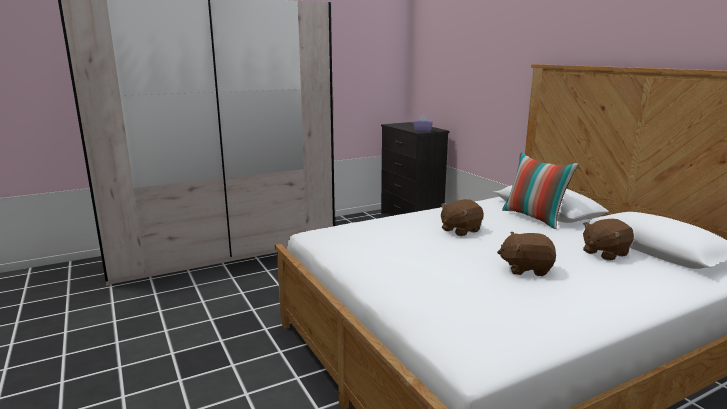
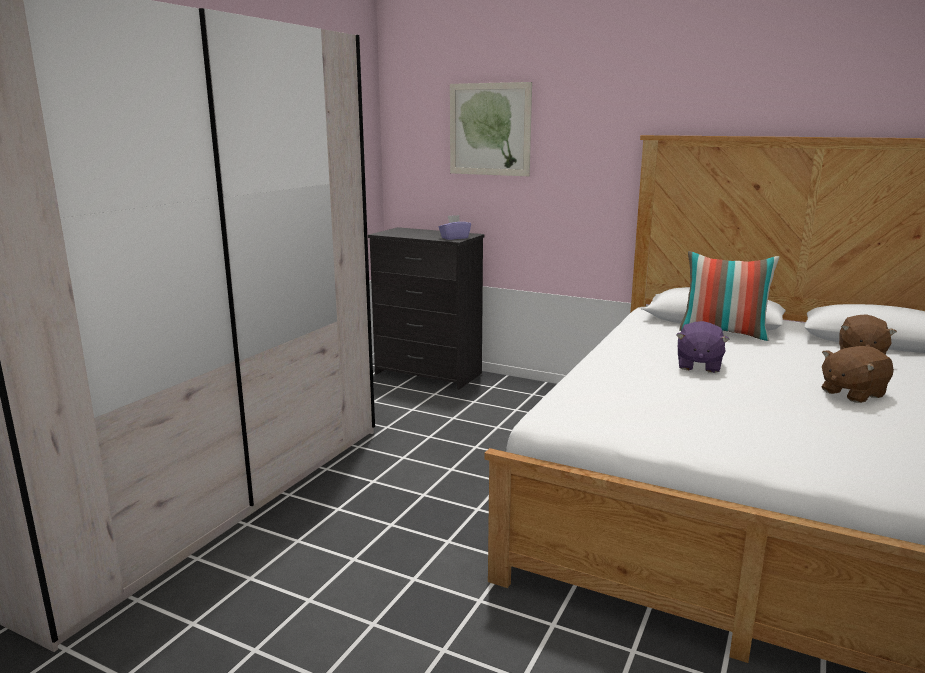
camera: 35 degrees left, 0 degrees up
brown plush toy [441,199,484,236] -> purple plush toy [676,321,730,373]
none -> picture [450,82,532,176]

